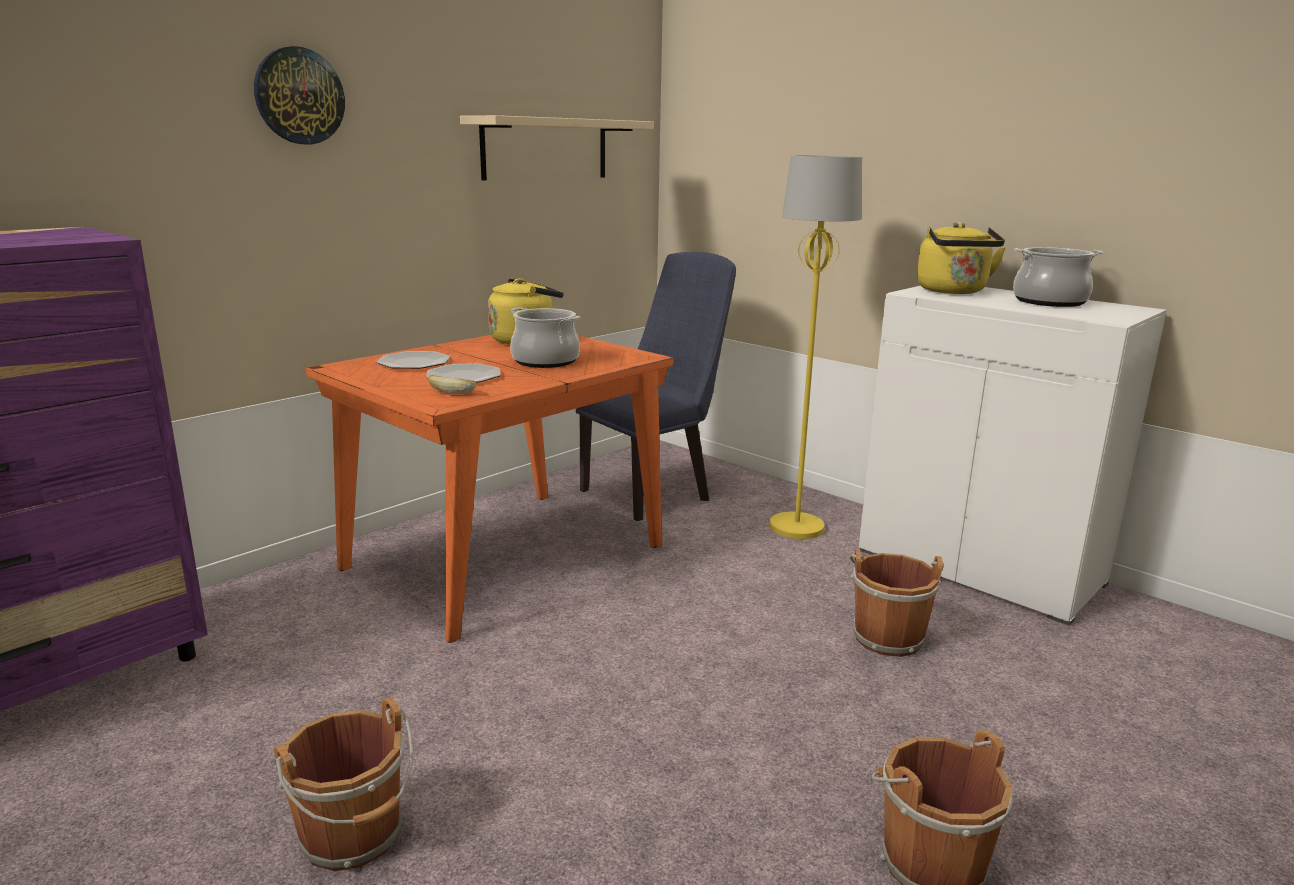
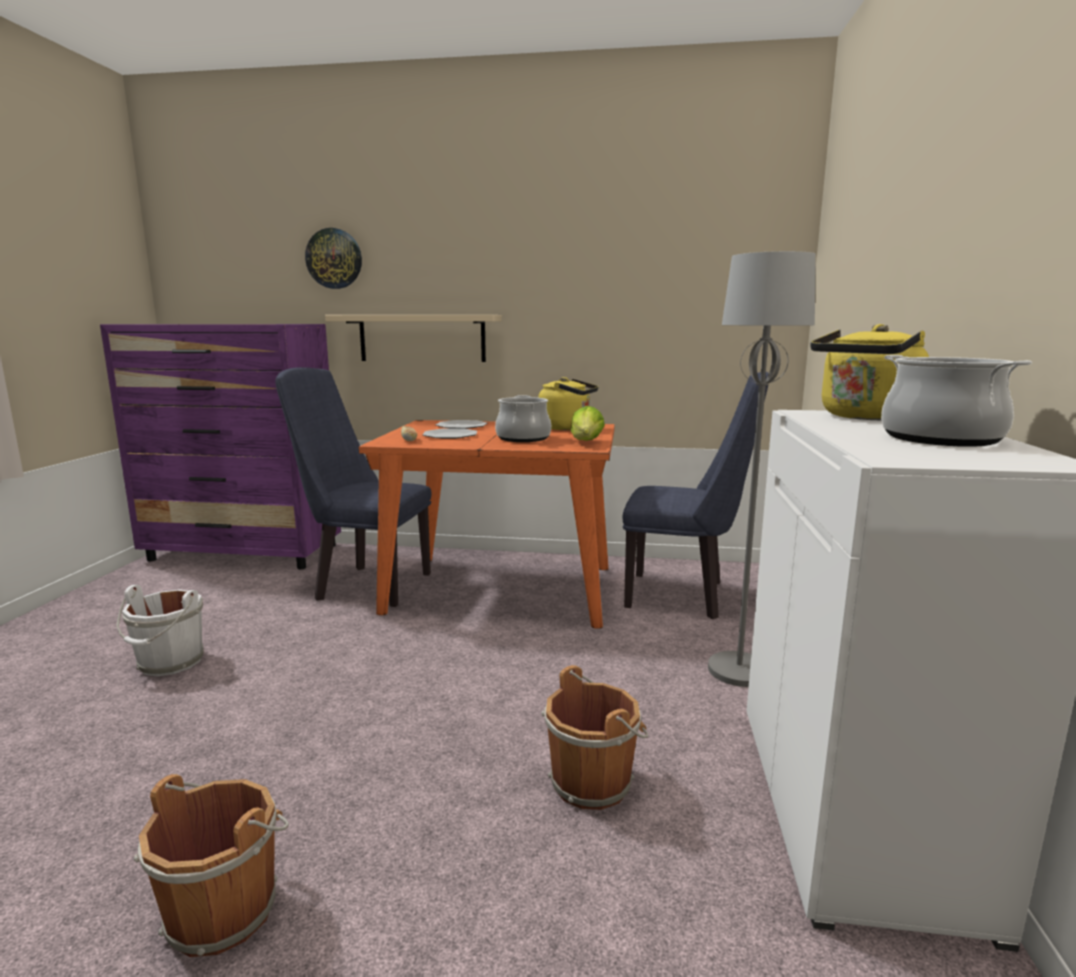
camera: 55 degrees right, 5 degrees down
wall clock [254,46,345,144] -> wall clock moved to [305,228,362,289]
brown bucket [274,697,413,871] -> white bucket [116,585,204,676]
beige shelf [460,115,654,180] -> beige shelf moved to [325,315,502,362]
yellow floor lamp [770,155,862,539] -> grey floor lamp [708,251,816,687]
none -> blue chair [275,367,431,607]
none -> lettuce [571,406,605,441]

